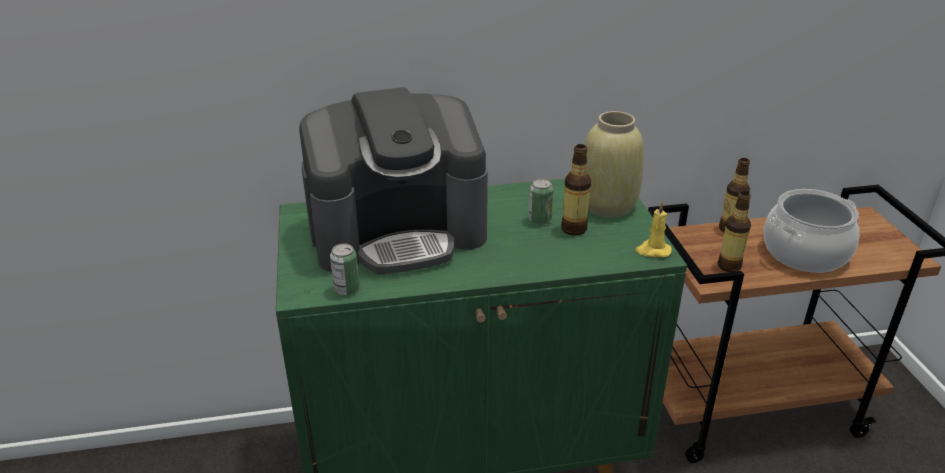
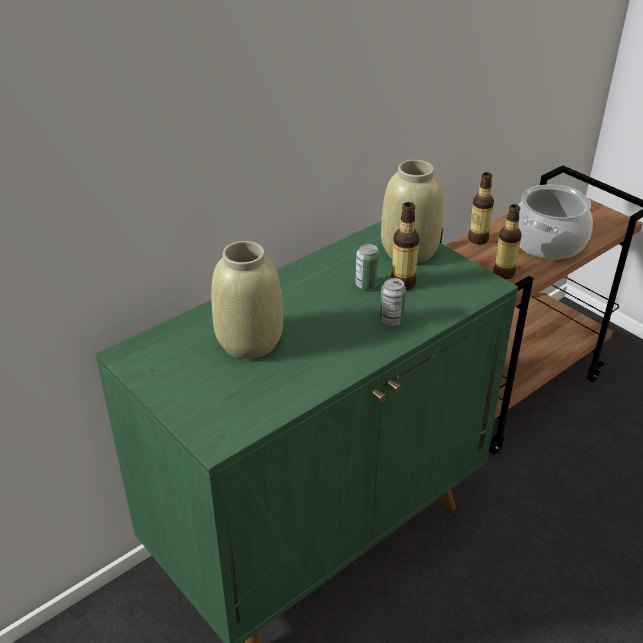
camera: 30 degrees left, 5 degrees up
coffee machine [299,87,488,274] -> beige vase [211,241,283,359]
can [330,244,360,296] -> can moved to [380,278,406,326]
yellow candle [635,202,672,257] -> none

